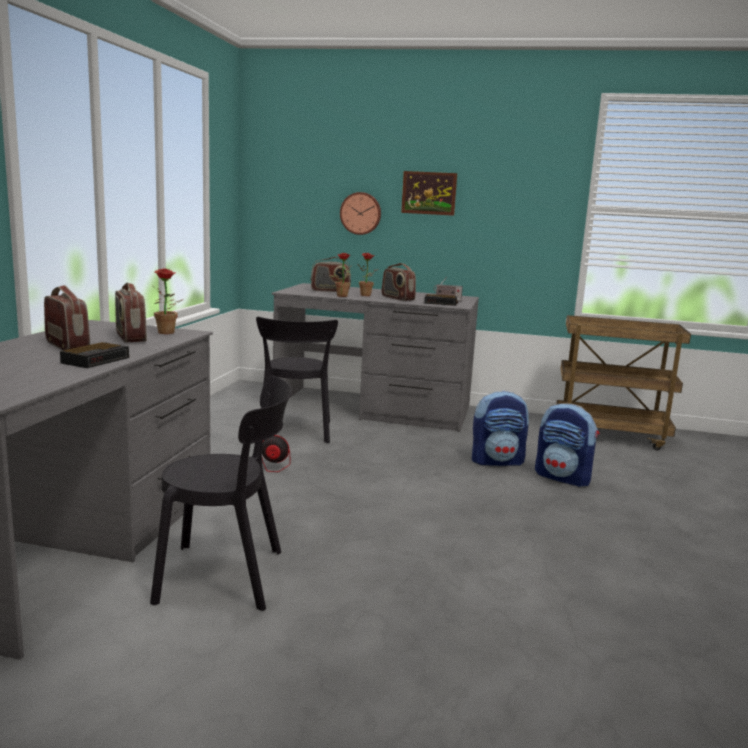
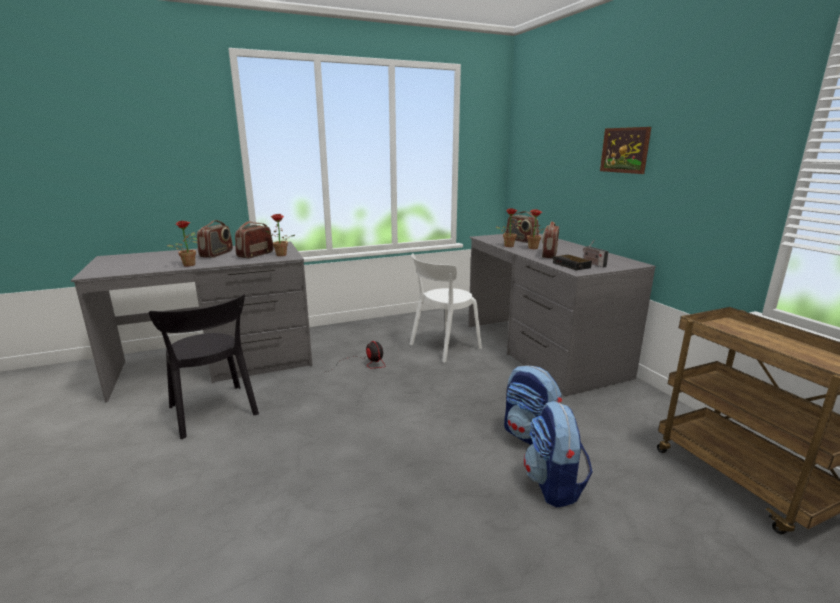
camera: 55 degrees right, 5 degrees up
alarm clock [60,342,129,368] -> potted plant [167,221,198,266]
black chair [256,317,338,443] -> white chair [410,253,482,363]
wall clock [340,192,381,235] -> none

